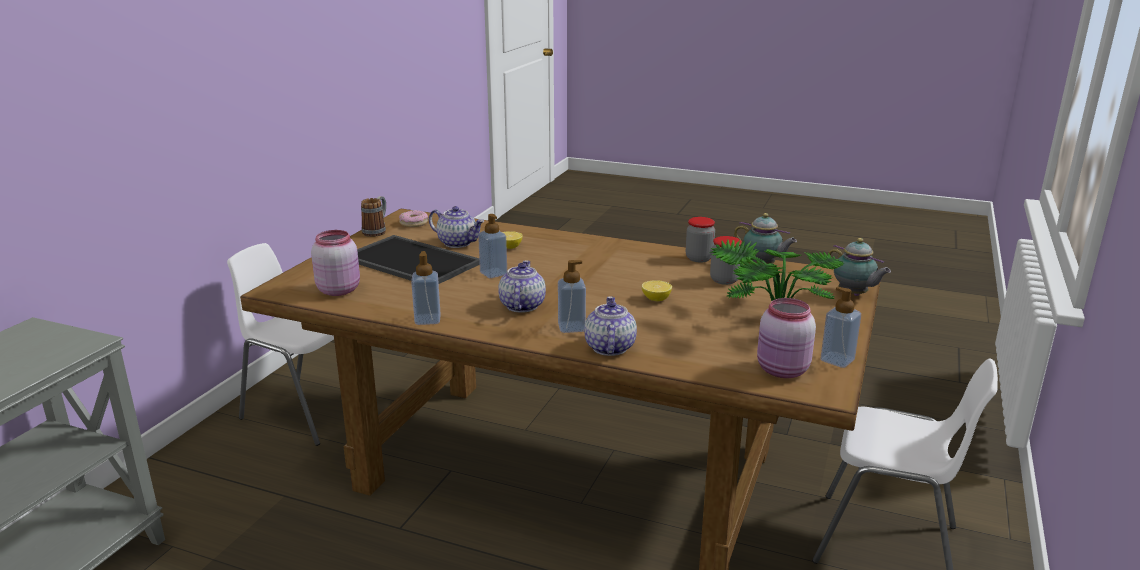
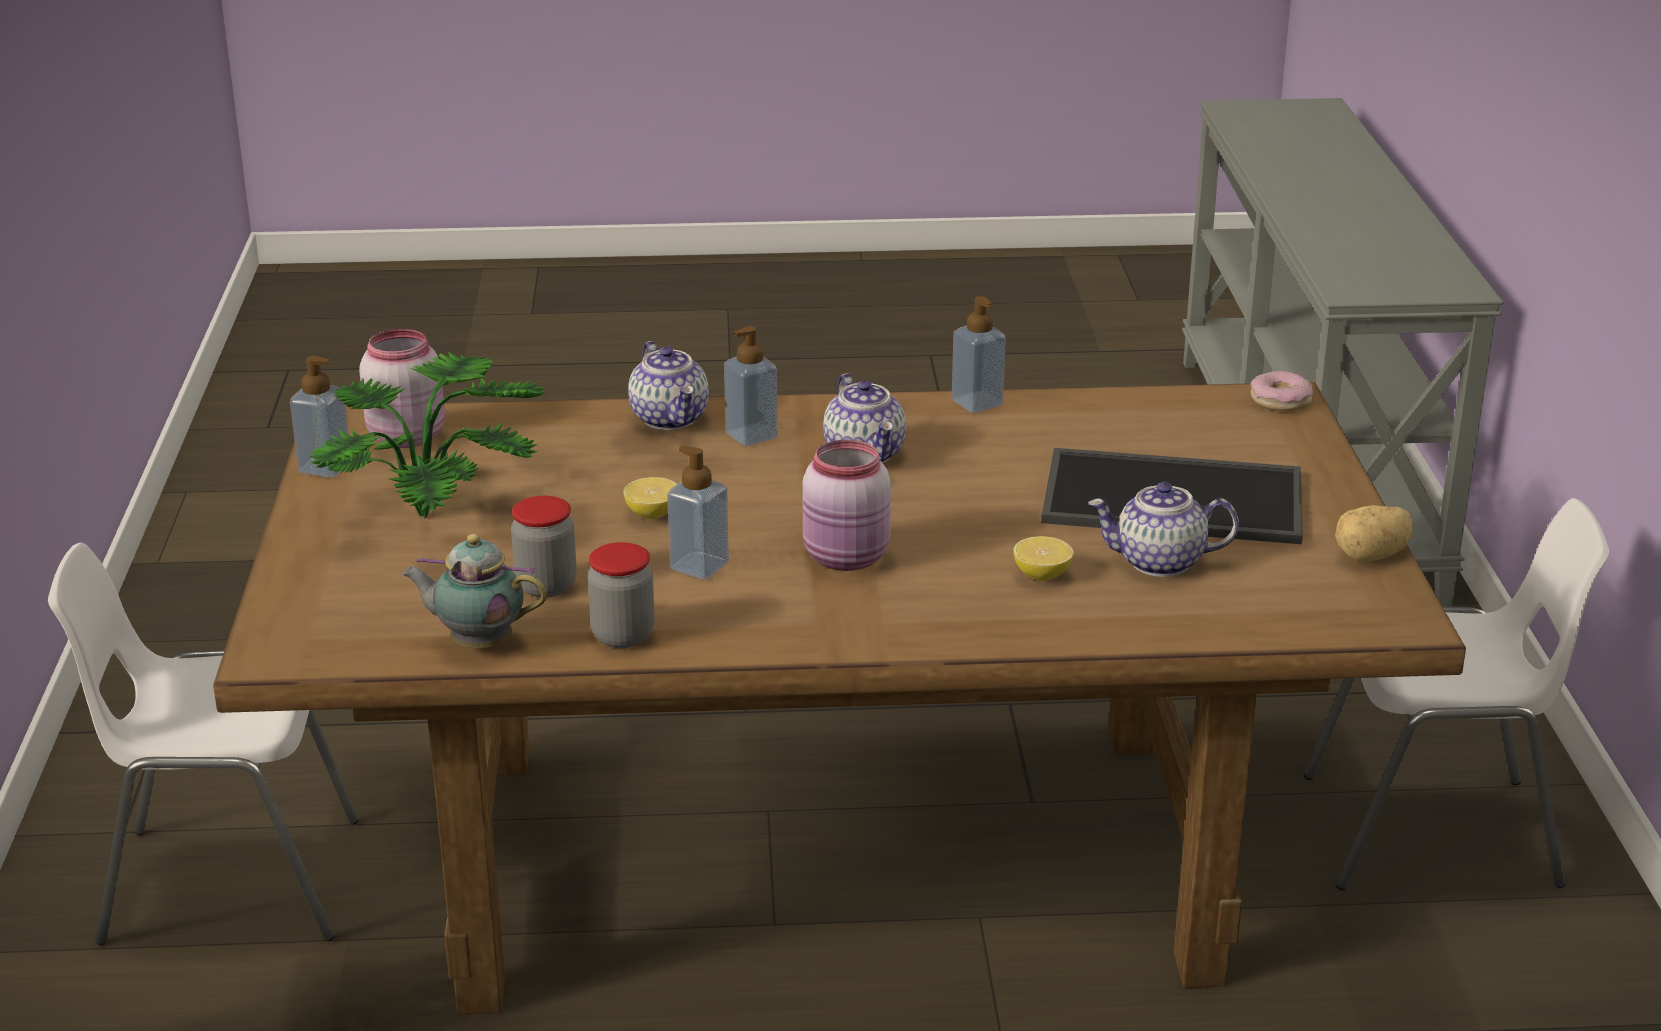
camera: 155 degrees right, 5 degrees up
pink jar [311,230,360,296] -> pink jar moved to [802,440,891,571]
mug [361,196,386,237] -> potato [1335,505,1413,562]
donut [399,210,428,227] -> donut moved to [1250,371,1313,411]
soap dispenser [478,214,507,278] -> soap dispenser moved to [667,446,729,580]
teapot [829,238,891,296] -> none

